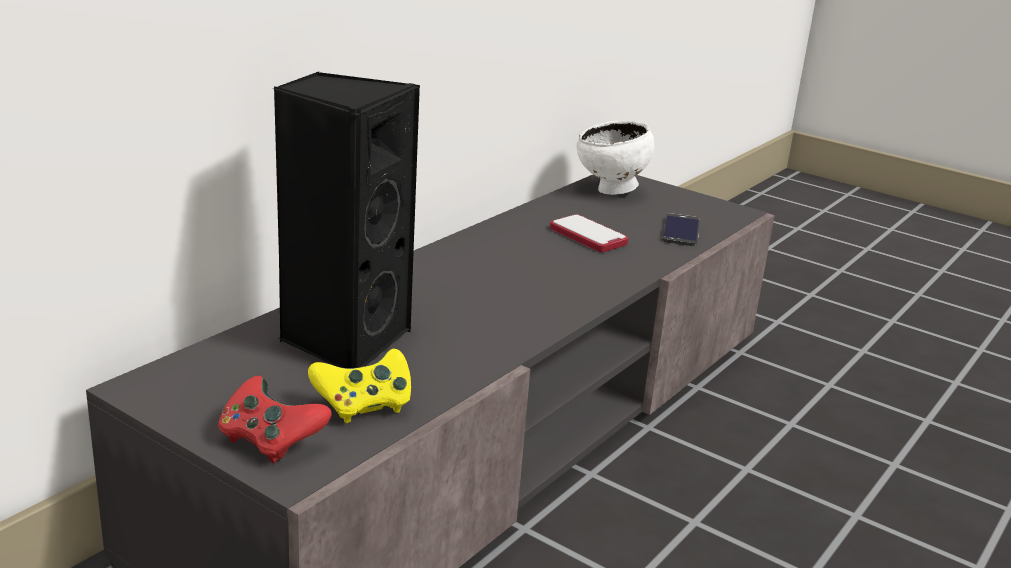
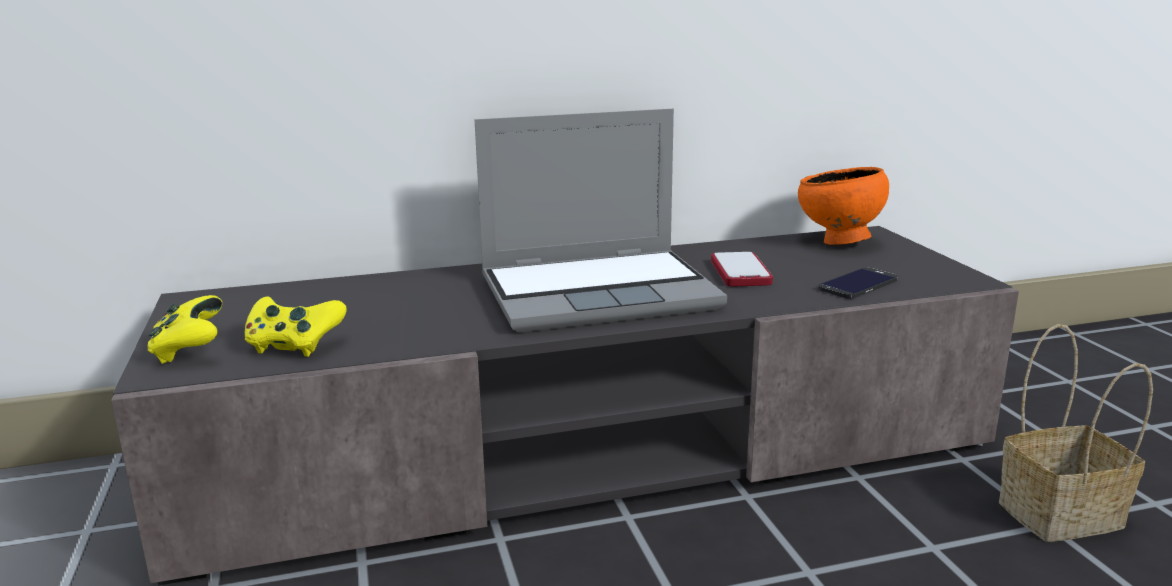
camera: 40 degrees right, 5 degrees down
red game controller [218,376,332,463] -> yellow game controller [148,295,222,364]
black speaker [273,72,420,368] -> none
white bowl [577,121,654,195] -> orange bowl [798,167,889,245]
none -> laptop [474,109,727,332]
none -> basket [999,324,1153,542]

